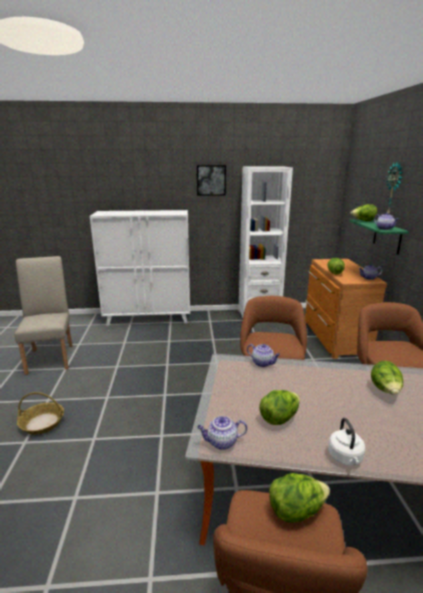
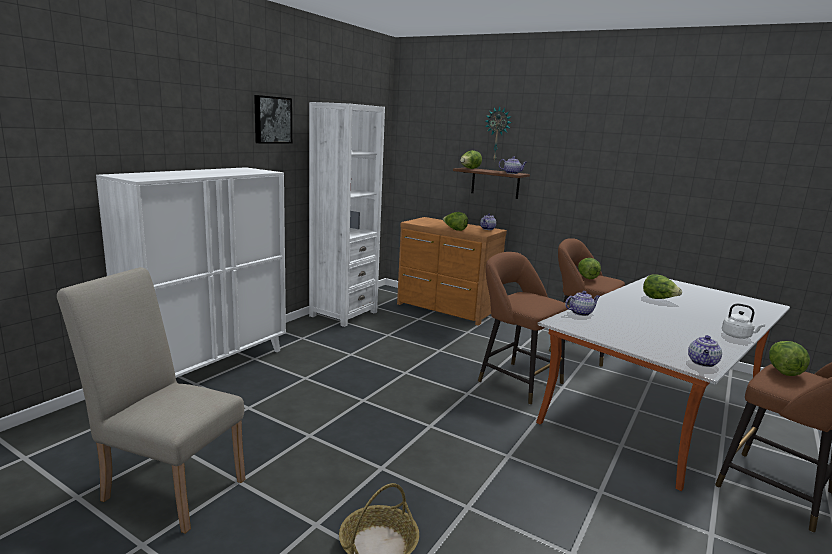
camera: 55 degrees left, 5 degrees down
lettuce [259,390,300,425] -> lettuce moved to [578,258,601,279]
green shelf [349,219,409,255] -> brown shelf [453,167,530,199]

